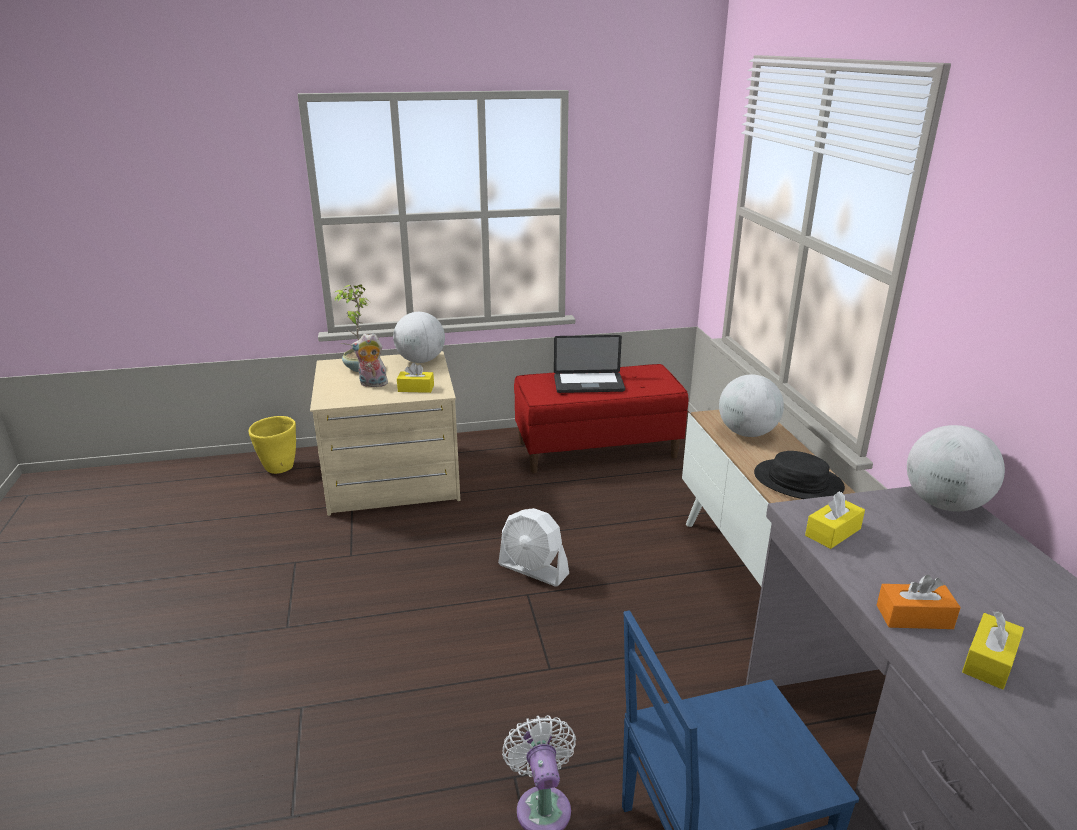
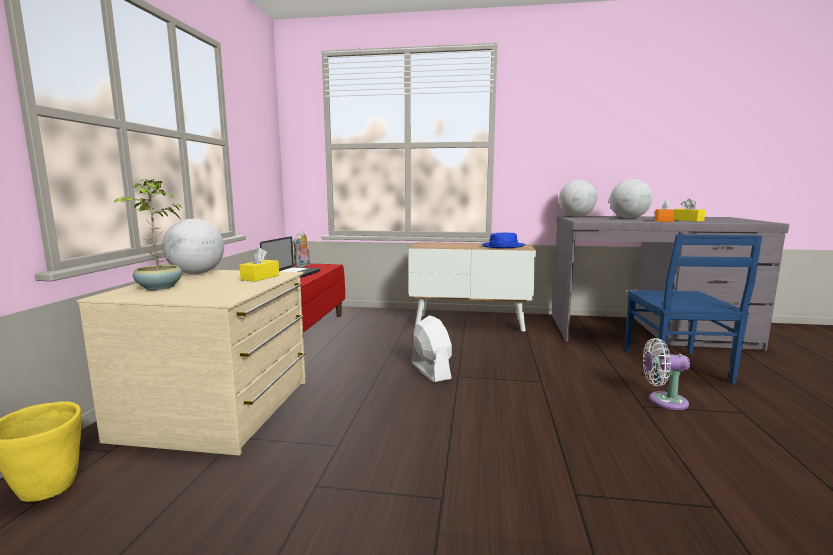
camera: 70 degrees left, 15 degrees down
plush toy [351,333,388,387] -> plush toy moved to [294,231,310,267]
white fan [498,508,569,587] -> white fan turned 75 degrees counterclockwise [412,315,452,382]
globe [719,374,784,437] -> globe moved to [610,179,653,219]
black hat [754,451,845,499] -> blue hat [481,233,525,248]
yellow tissue box [805,491,865,549] -> none

